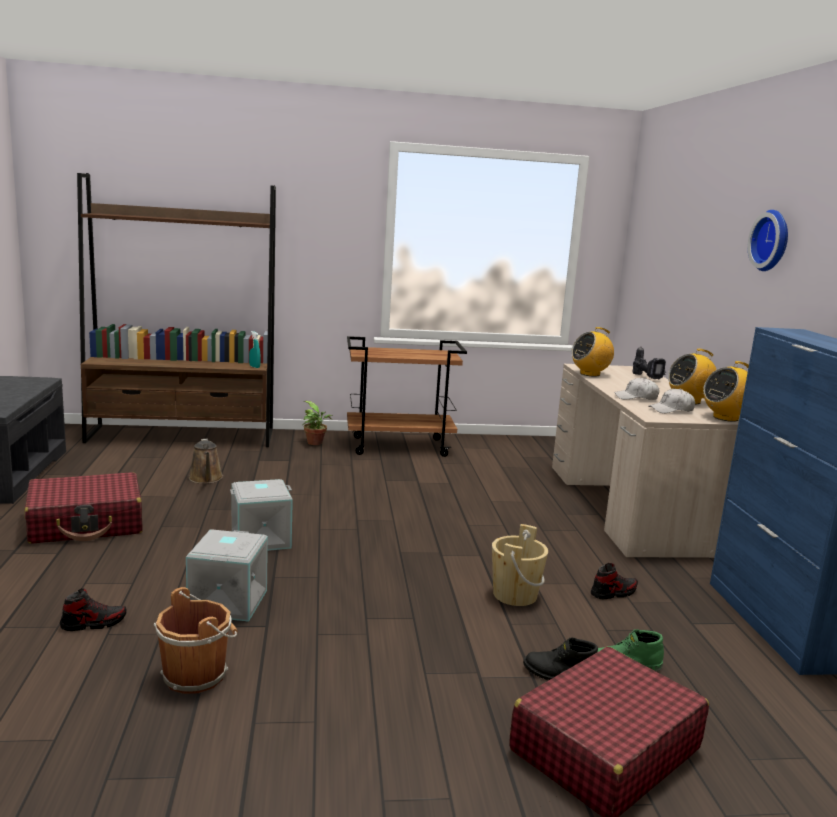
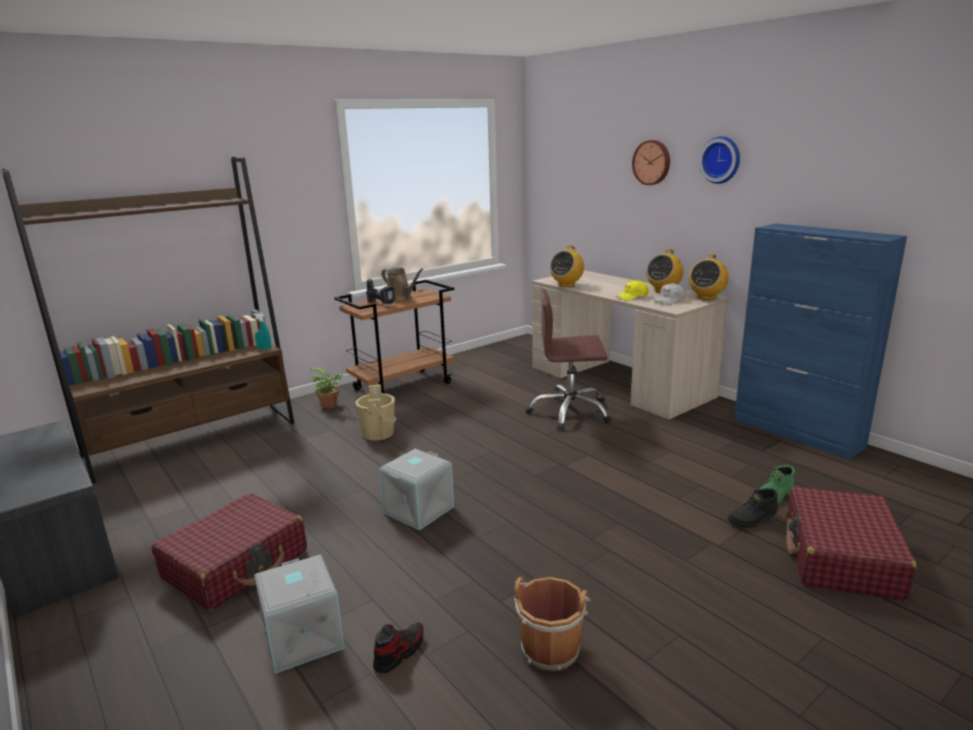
camera: 30 degrees left, 5 degrees up
grey storage box [186,529,268,622] -> grey storage box moved to [254,555,345,674]
brown watering can [189,439,223,484] -> brown watering can moved to [382,268,424,302]
beige bucket [492,524,548,606] -> beige bucket moved to [355,385,396,441]
shoe [591,563,638,599] -> none
white cap [614,378,659,400] -> yellow cap [616,280,648,300]
power drill [633,347,666,379] -> power drill moved to [366,278,396,304]
none -> brown office chair [526,289,612,430]
none -> wall clock [632,140,670,185]

